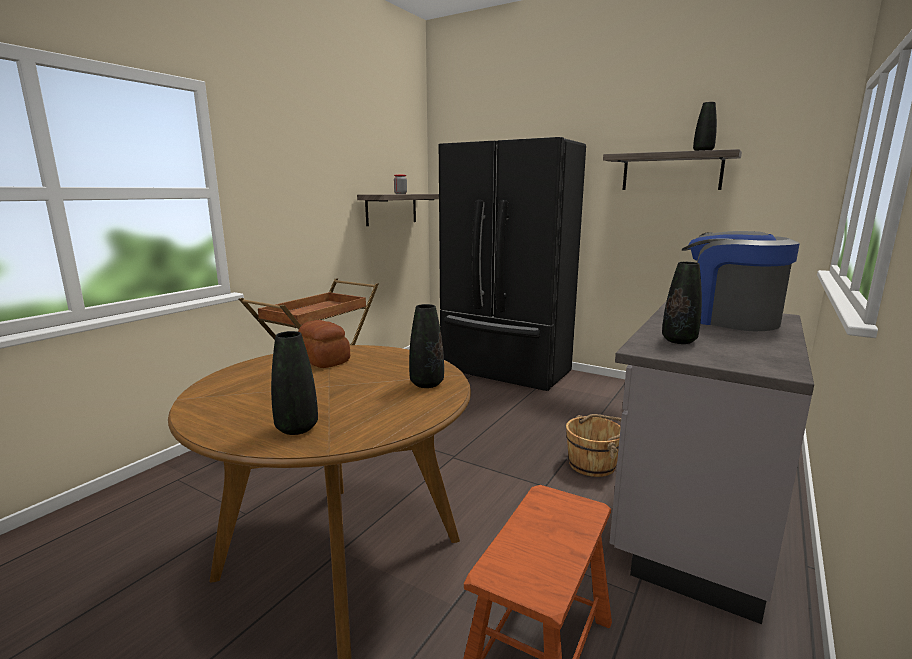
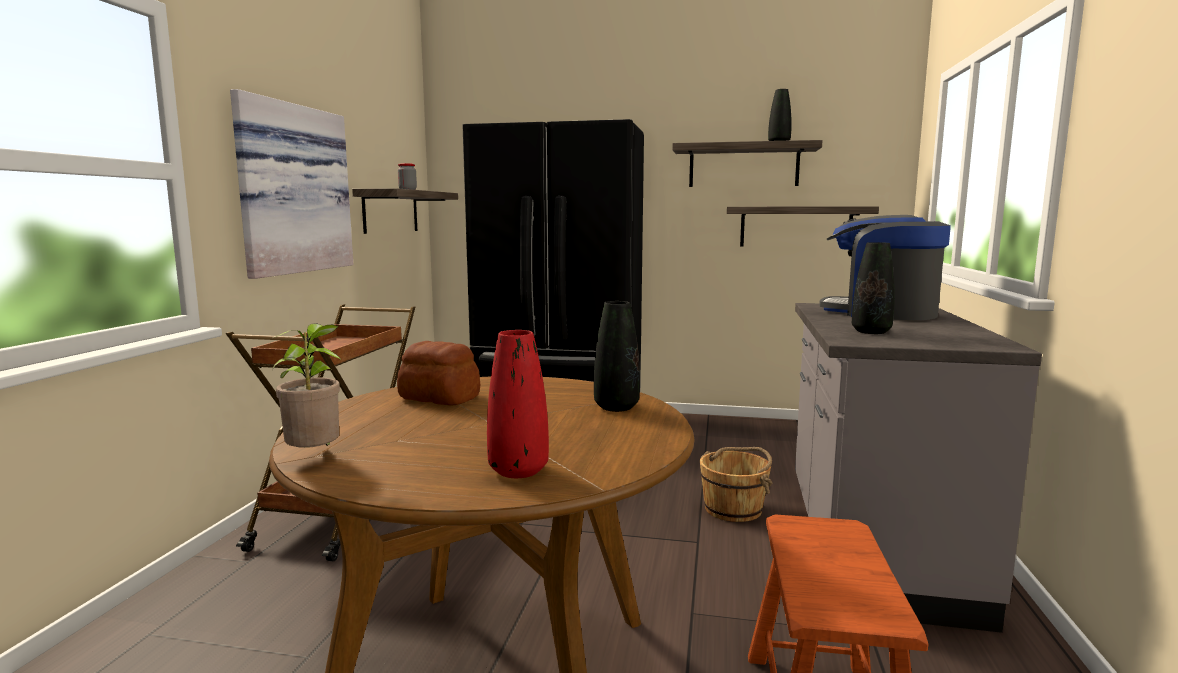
camera: 20 degrees left, 5 degrees down
black vase [271,331,318,435] -> red vase [487,330,549,478]
none -> picture [230,89,353,279]
none -> potted plant [272,324,340,448]
none -> shelf [727,206,879,246]

